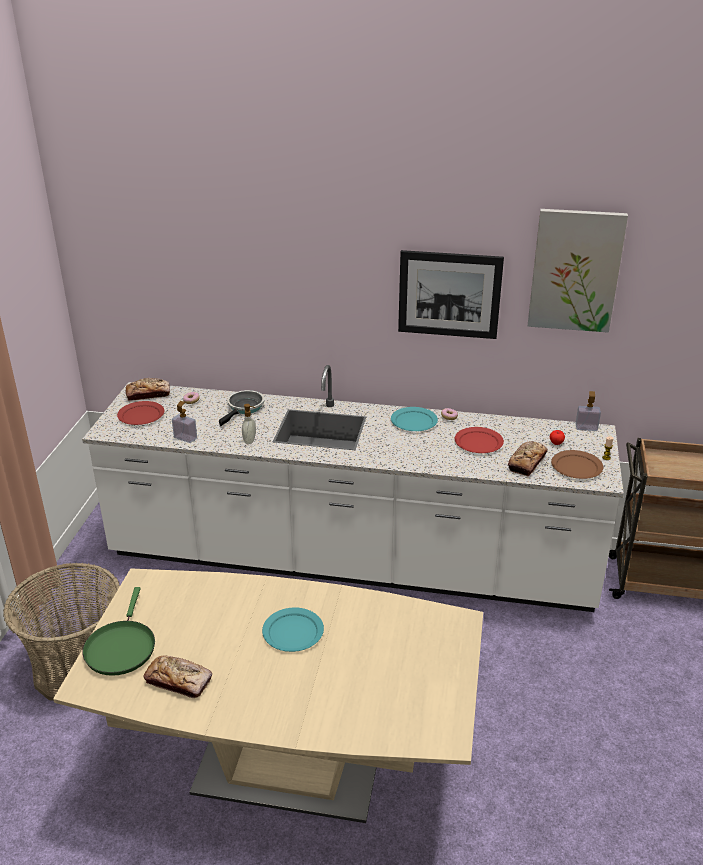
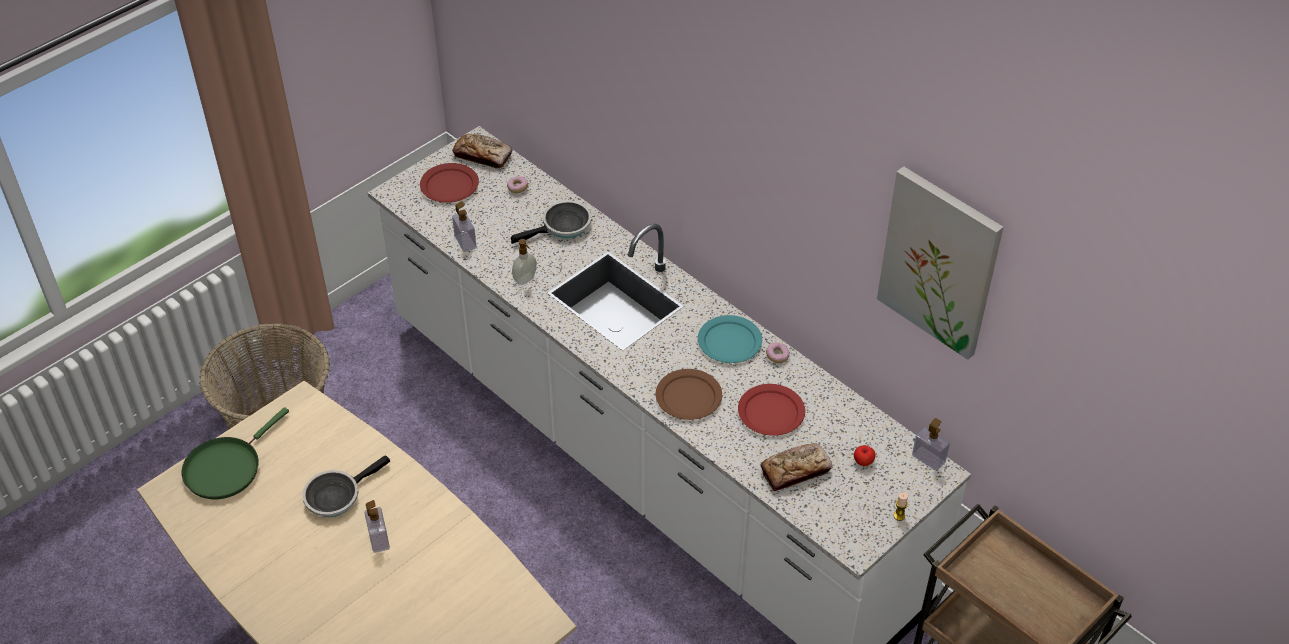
camera: 35 degrees right, 15 degrees up
bread [143,655,212,698] -> none
turquoise plate [262,607,324,652] -> soap dispenser [365,500,390,553]
picture [398,250,504,339] -> none
brown plate [551,450,603,479] -> brown plate moved to [656,369,722,420]
none -> frying pan [302,455,390,517]

